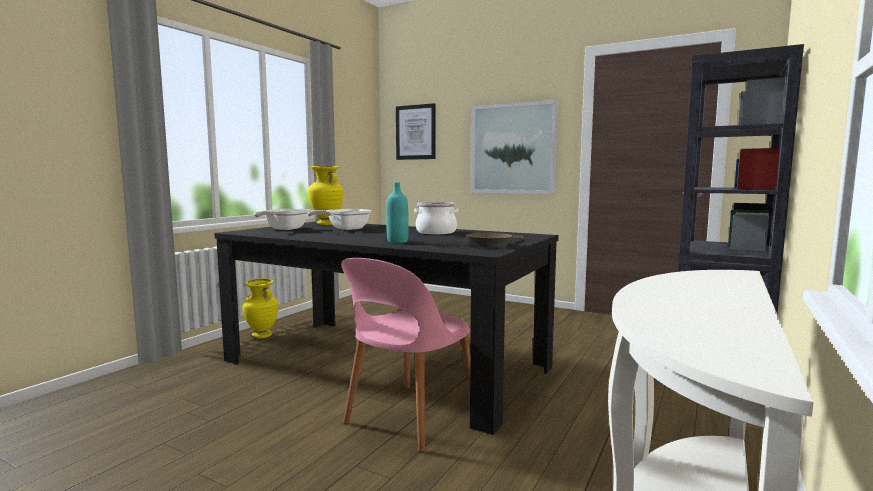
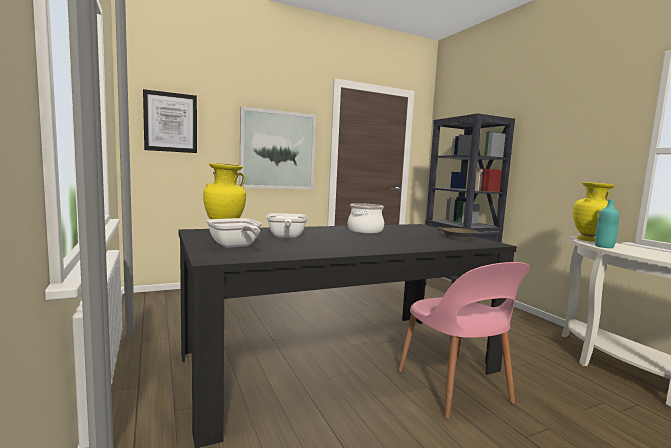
camera: 55 degrees left, 0 degrees up
yellow vase [242,278,278,339] -> yellow vase moved to [572,182,615,242]
turquoise bottle [386,182,409,243] -> turquoise bottle moved to [595,199,619,248]

